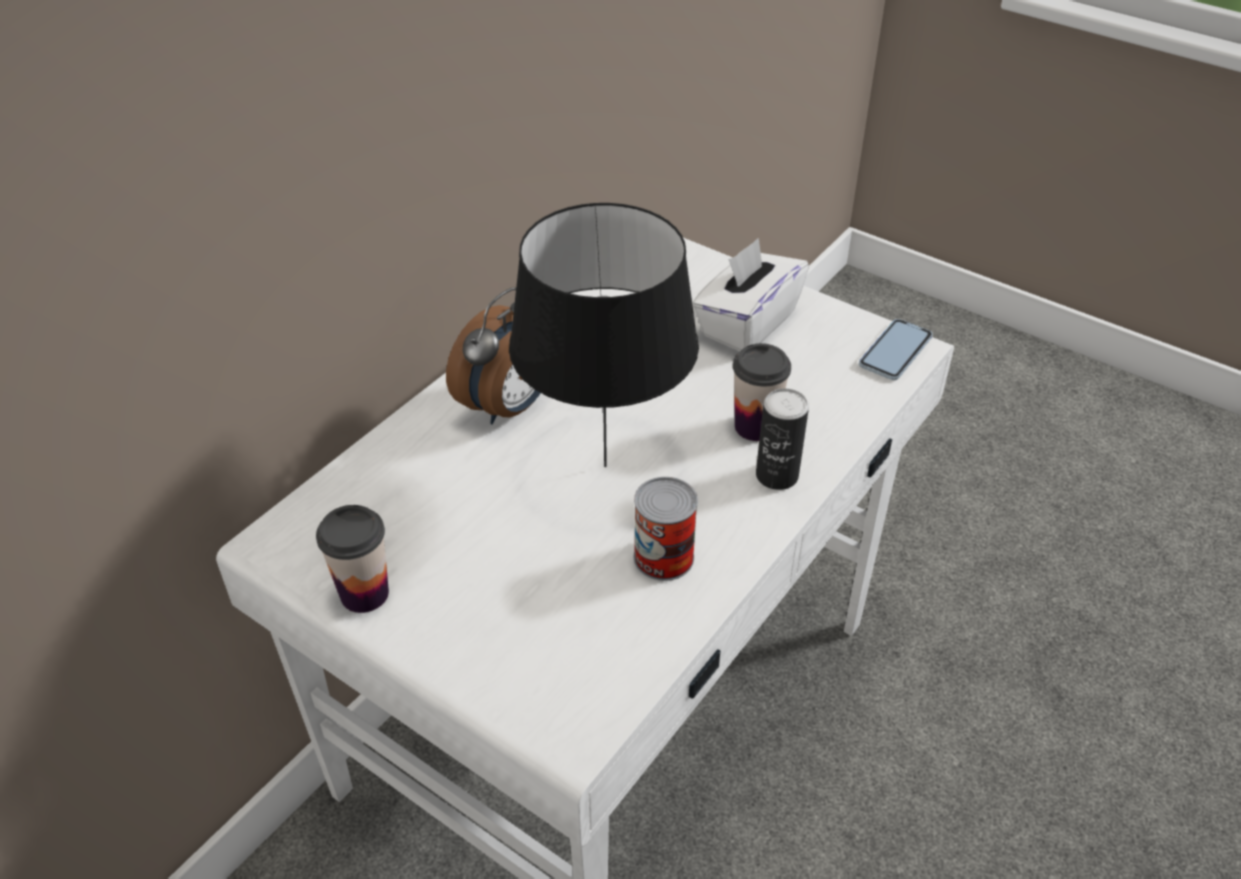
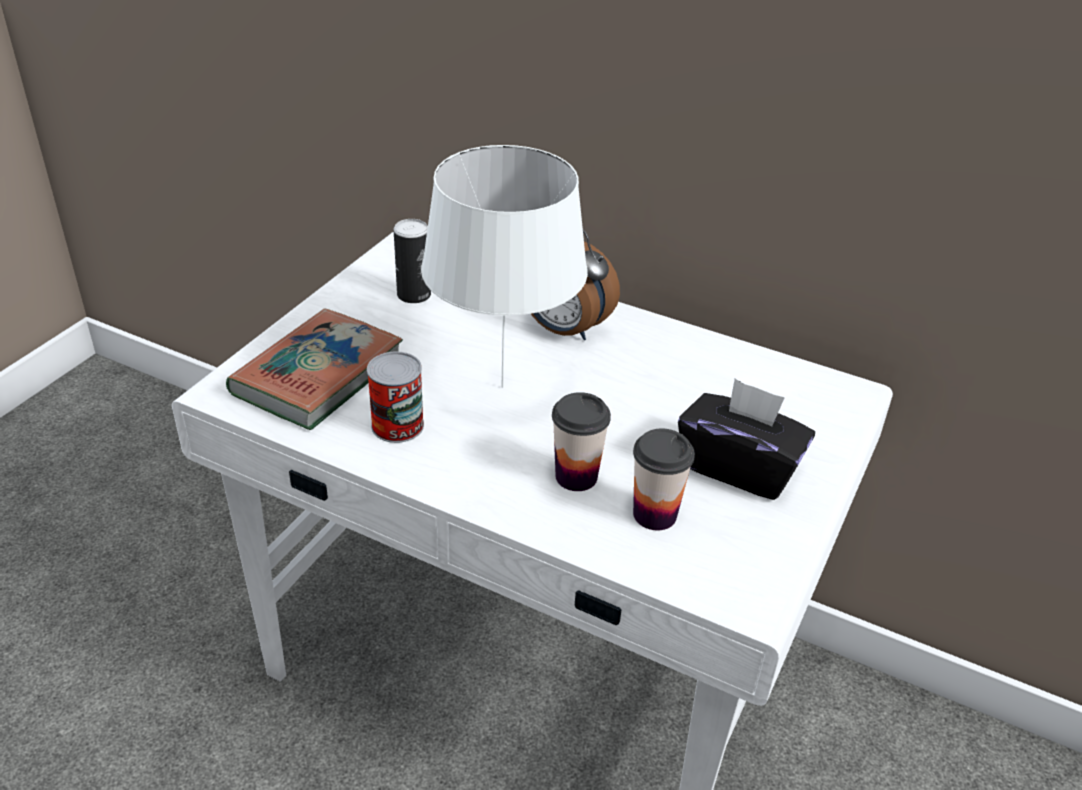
camera: 80 degrees right, 5 degrees down
cup [316,505,389,613] -> cup moved to [633,429,695,530]
black table lamp [509,203,699,467] -> white table lamp [421,145,588,388]
white tissue box [692,238,809,351] -> black tissue box [678,379,815,500]
can [756,388,809,490] -> can moved to [394,219,431,303]
phone [859,319,933,380] -> none
none -> book [226,308,403,430]

